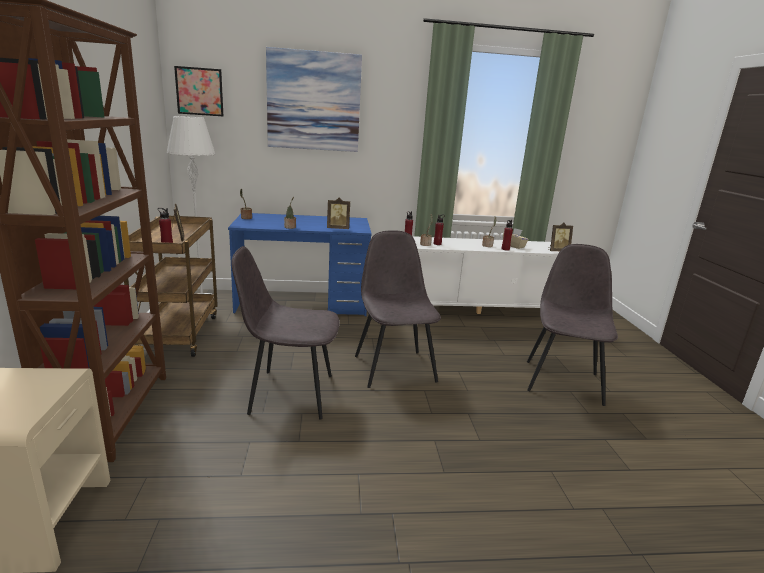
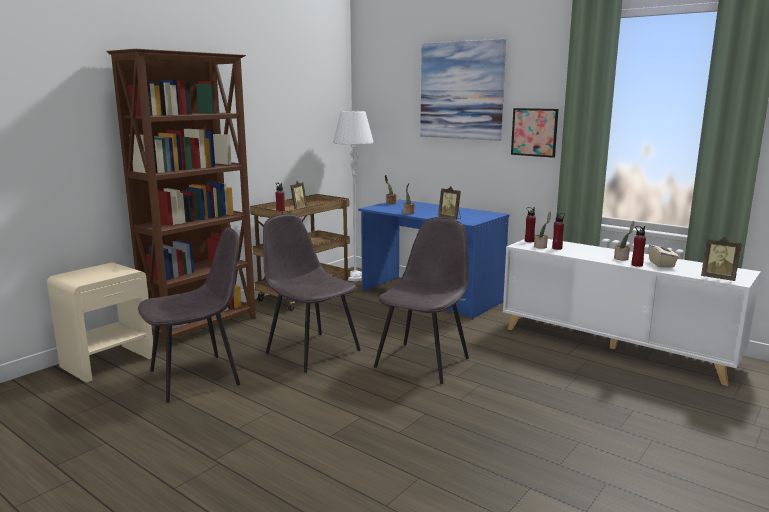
camera: 45 degrees right, 5 degrees down
picture [174,66,223,116] -> picture moved to [511,108,558,158]
grey chair [527,244,618,406] -> grey chair moved to [138,227,240,403]

